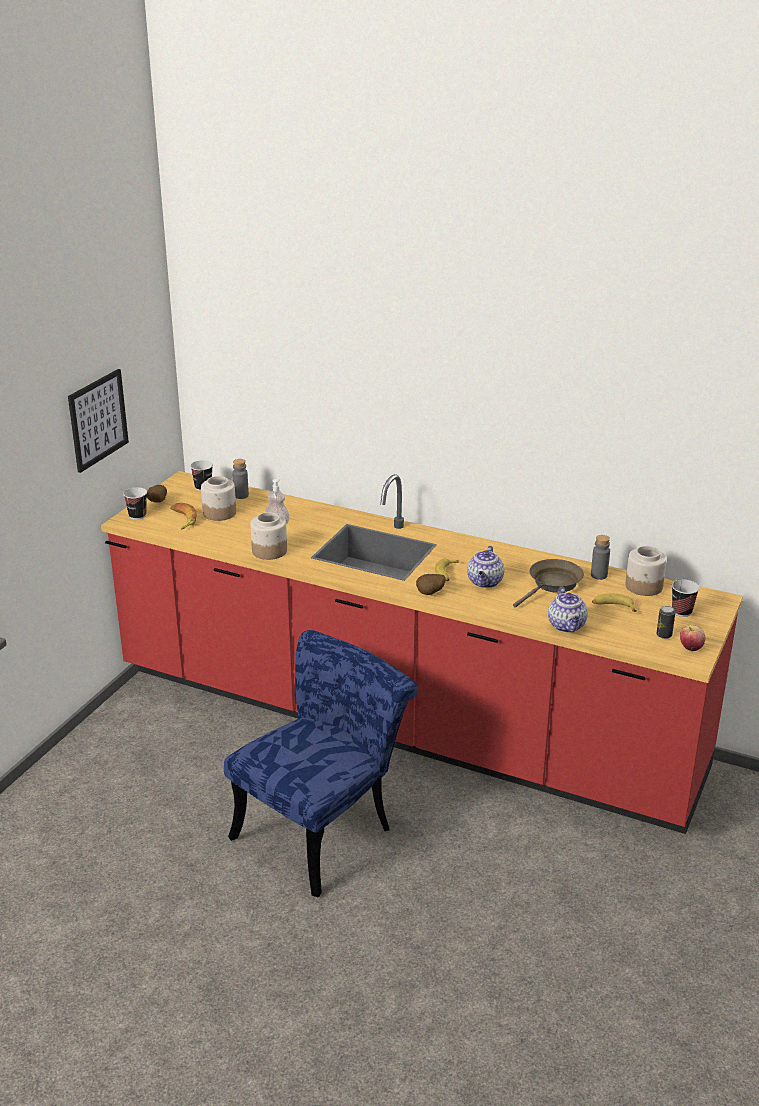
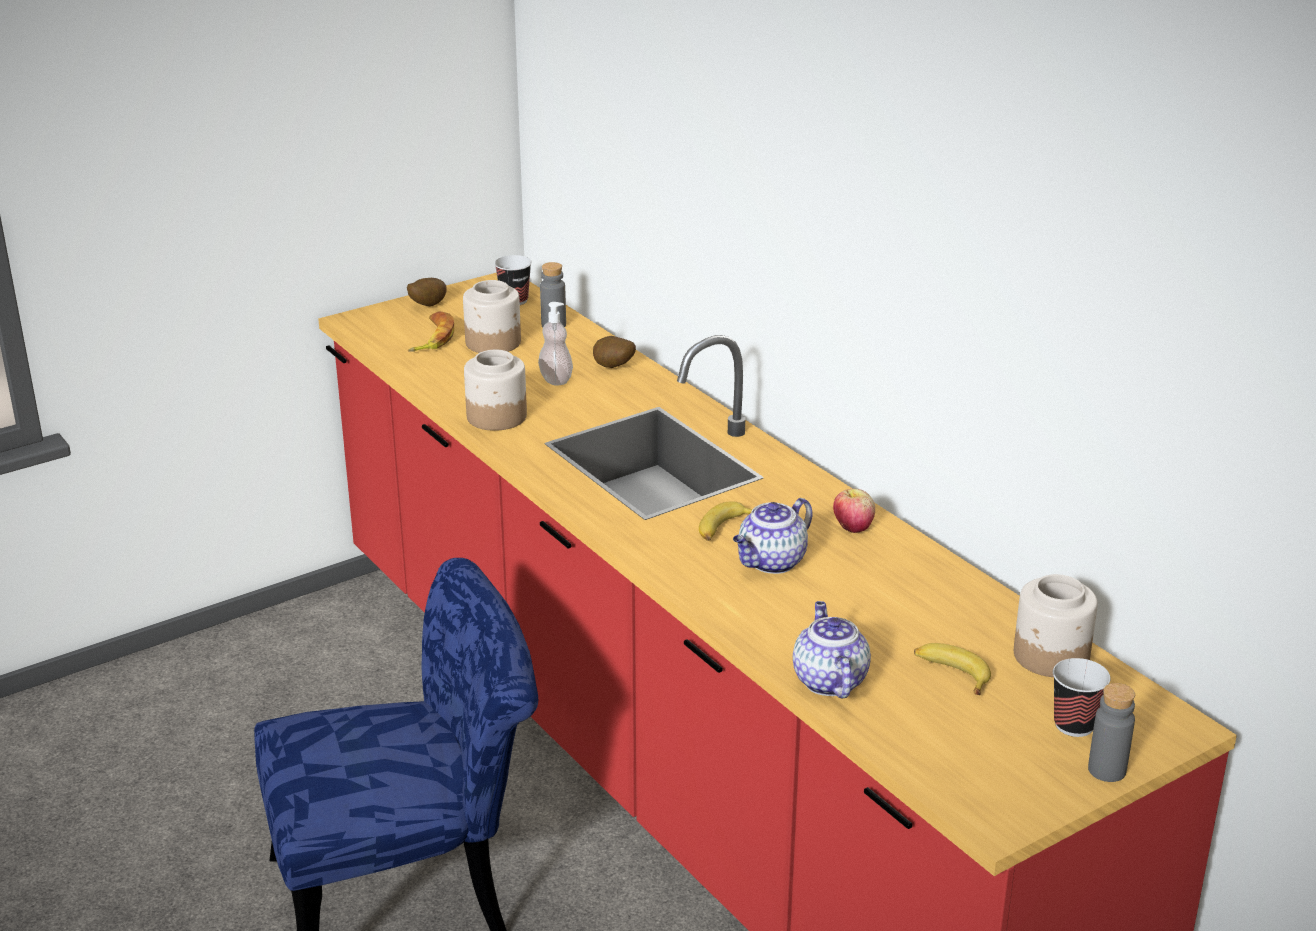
camera: 30 degrees right, 0 degrees up
picture [68,369,129,473] -> none
cup [123,487,147,520] -> none
potato [416,574,446,595] -> potato moved to [593,336,636,368]
brown frying pan [513,559,584,608] -> none
teapot [548,587,588,632] -> teapot turned 150 degrees clockwise [793,601,871,698]
grey bottle [591,535,610,580] -> grey bottle moved to [1088,683,1135,782]
can [656,606,675,639] -> none
apple [680,625,705,651] -> apple moved to [833,489,875,533]

